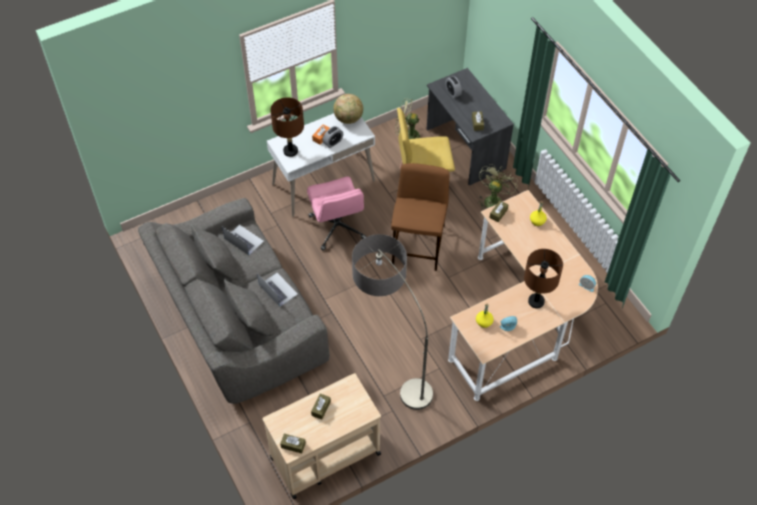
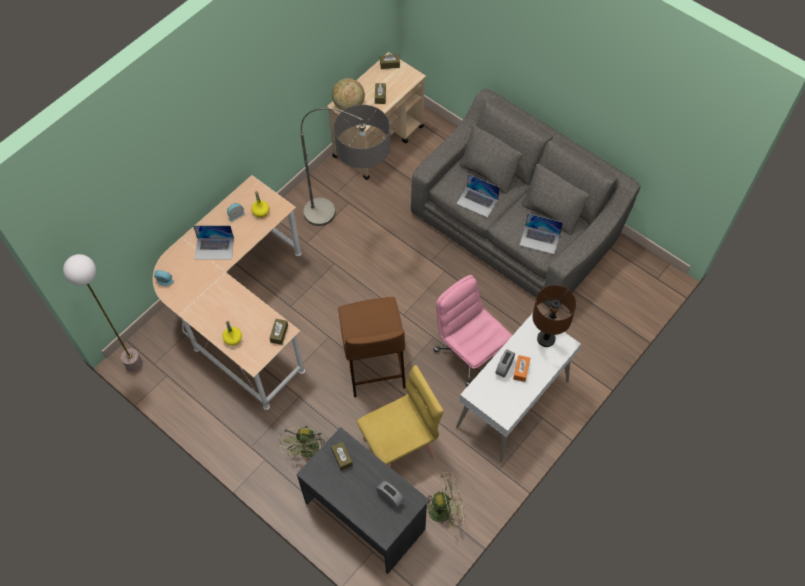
camera: 160 degrees right, 5 degrees up
globe [333,94,363,124] -> globe moved to [332,78,365,110]
brown table lamp [524,249,563,308] -> laptop [193,225,234,260]
none -> floor lamp [63,254,143,372]

